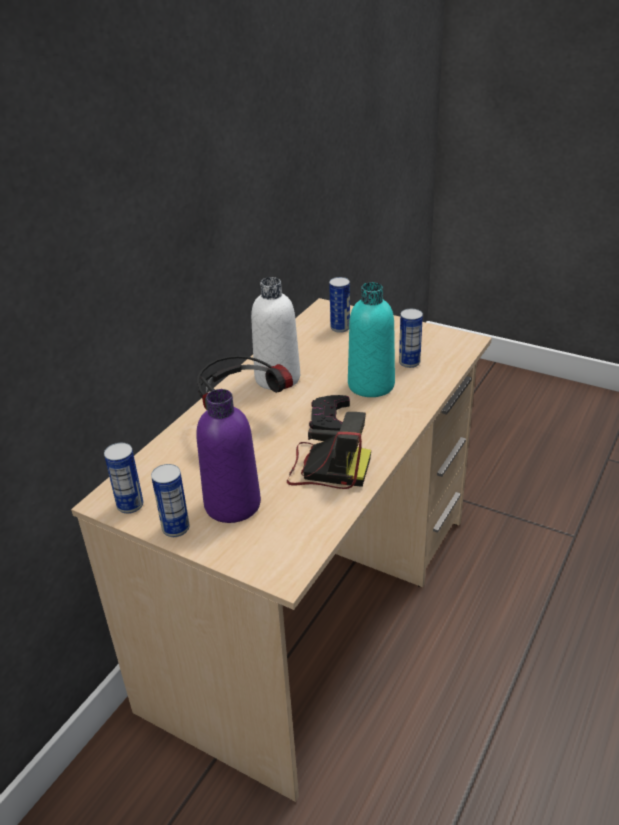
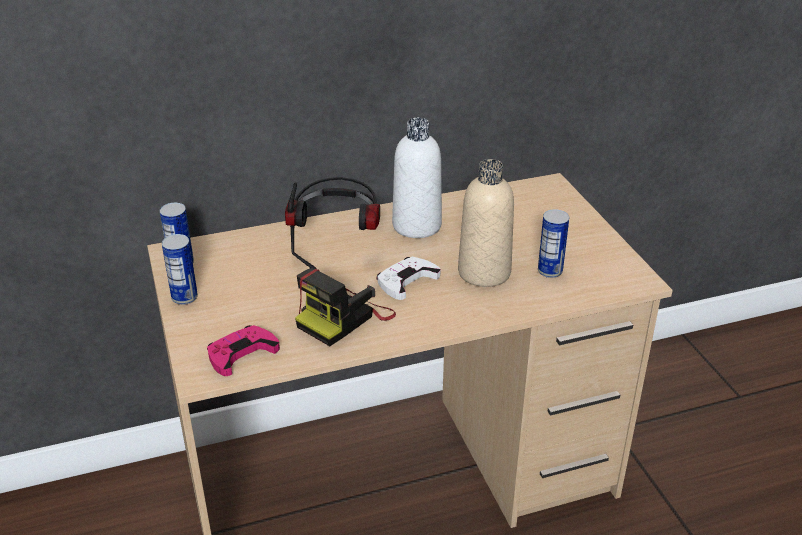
camera: 40 degrees right, 0 degrees up
purple bottle [196,389,261,523] -> none
camera [287,412,371,489] -> camera turned 75 degrees clockwise [295,268,396,346]
black game controller [309,395,350,431] -> white game controller [376,257,441,300]
can [329,277,350,333] -> none
turquoise bottle [348,282,395,397] -> beige bottle [458,159,514,287]
none -> pink game controller [207,325,280,376]

